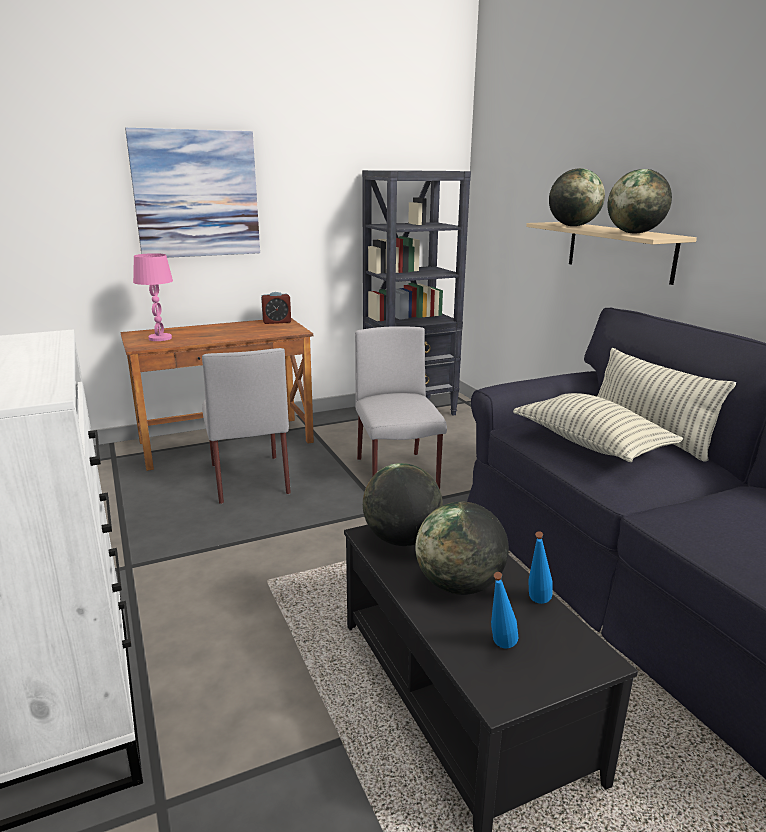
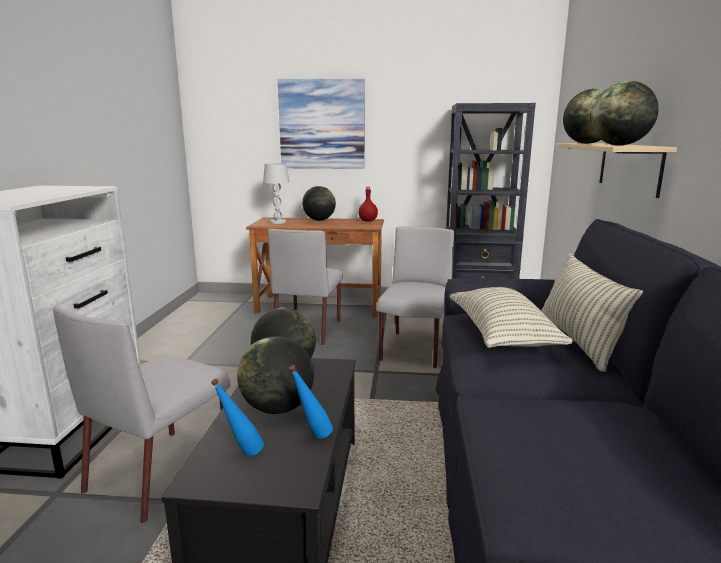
camera: 30 degrees right, 5 degrees down
pink table lamp [133,253,173,341] -> white table lamp [263,163,289,224]
alarm clock [261,292,291,324] -> red bottle [358,187,378,221]
none -> grey chair [53,306,230,523]
none -> globe [302,186,336,221]

